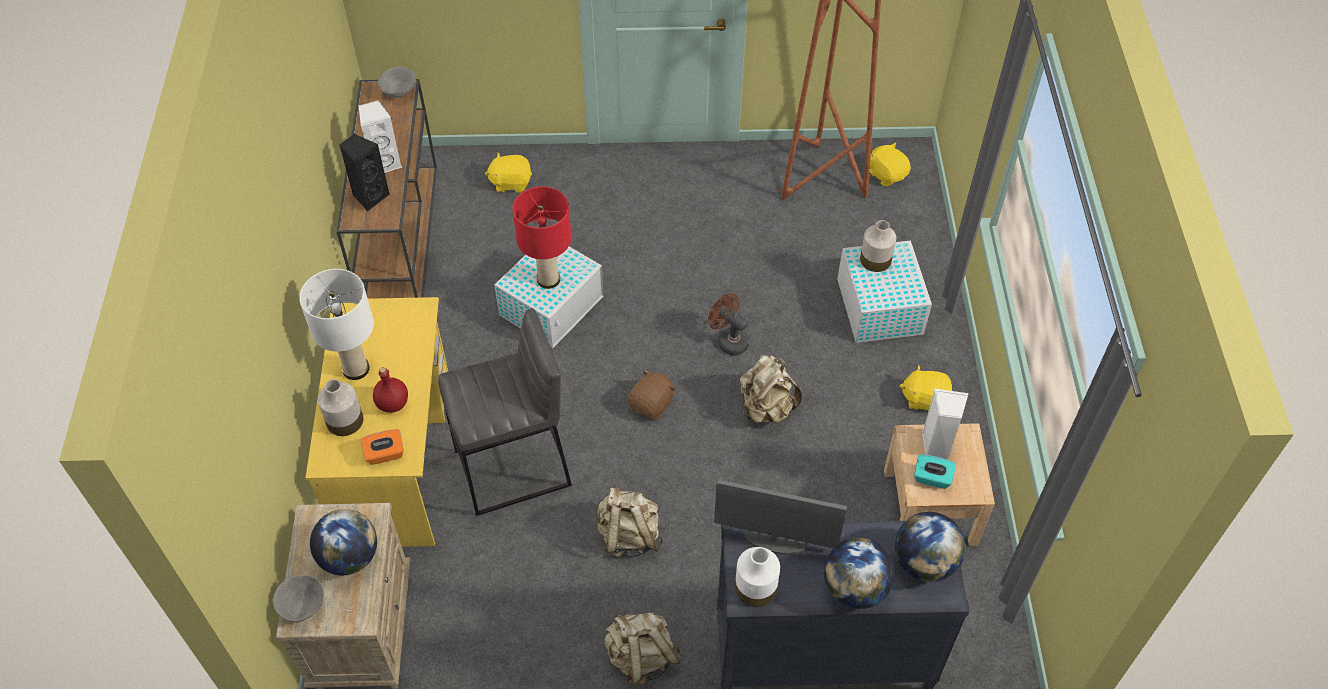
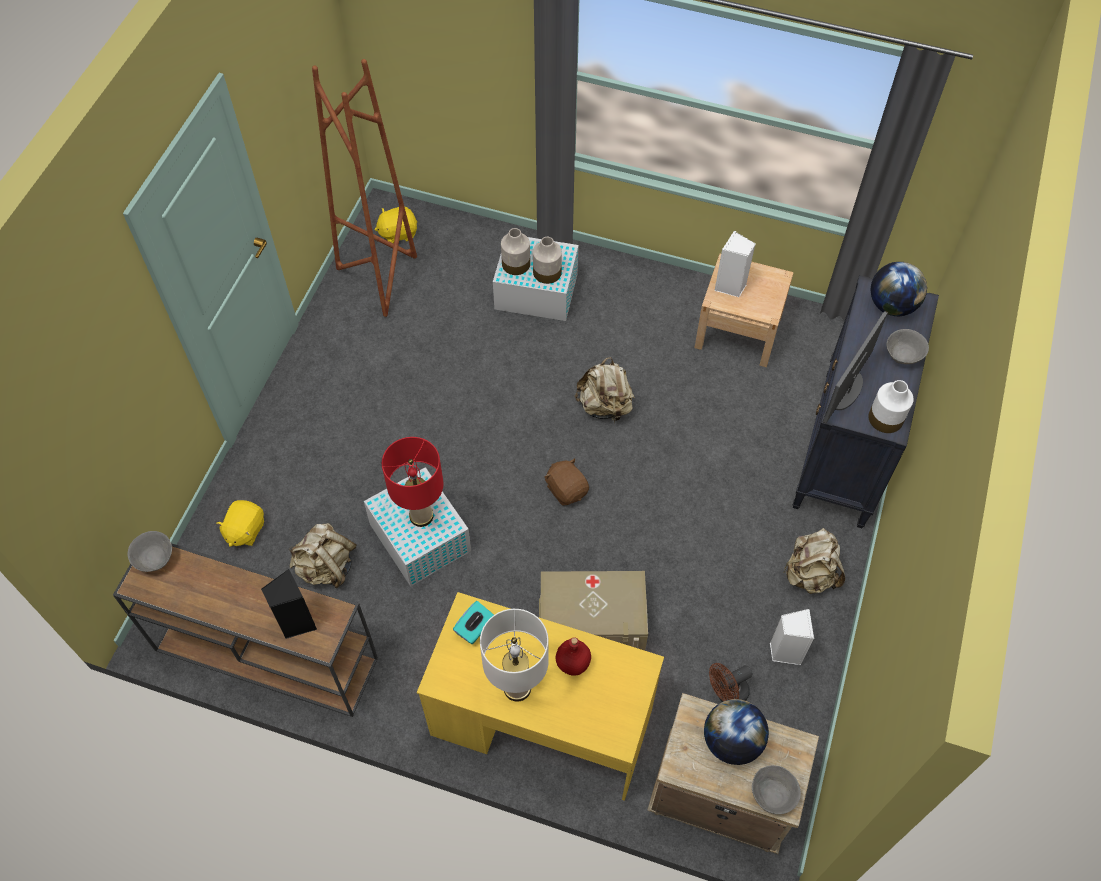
camera: 70 degrees left, 5 degrees up
beige vase [318,379,364,436] -> beige vase moved to [533,237,562,284]
white speaker [359,100,402,173] -> white speaker moved to [770,609,814,665]
orange tissue box [360,429,404,465] -> none
grey stool [438,308,572,516] -> beige storage box [539,571,648,651]
beige backpack [597,485,663,557] -> beige backpack moved to [289,523,357,588]
brown fan [708,293,749,356] -> brown fan moved to [709,663,753,702]
globe [824,538,895,609] -> grey bowl [886,329,929,364]
yellow plush toy [900,365,952,410] -> none
turquoise tissue box [914,454,956,489] -> turquoise tissue box moved to [453,601,494,644]

